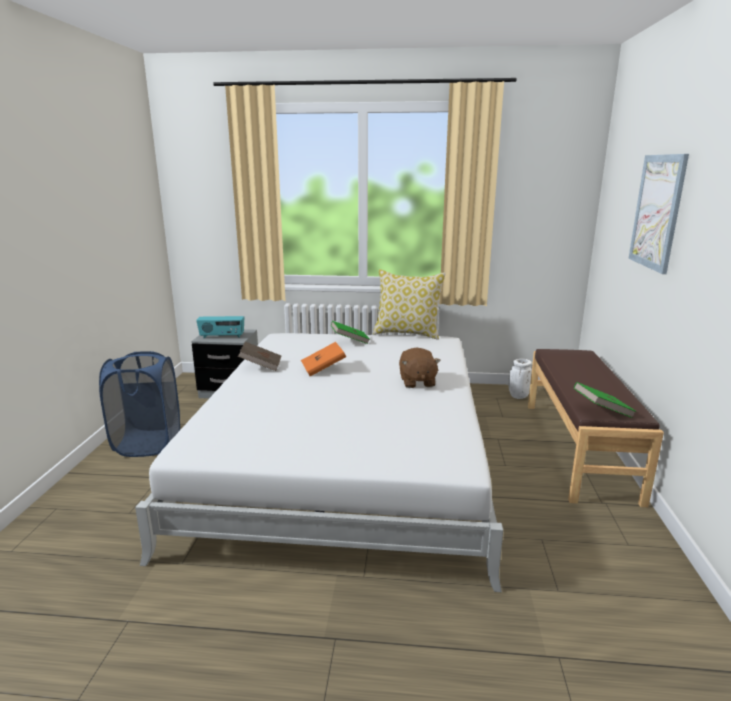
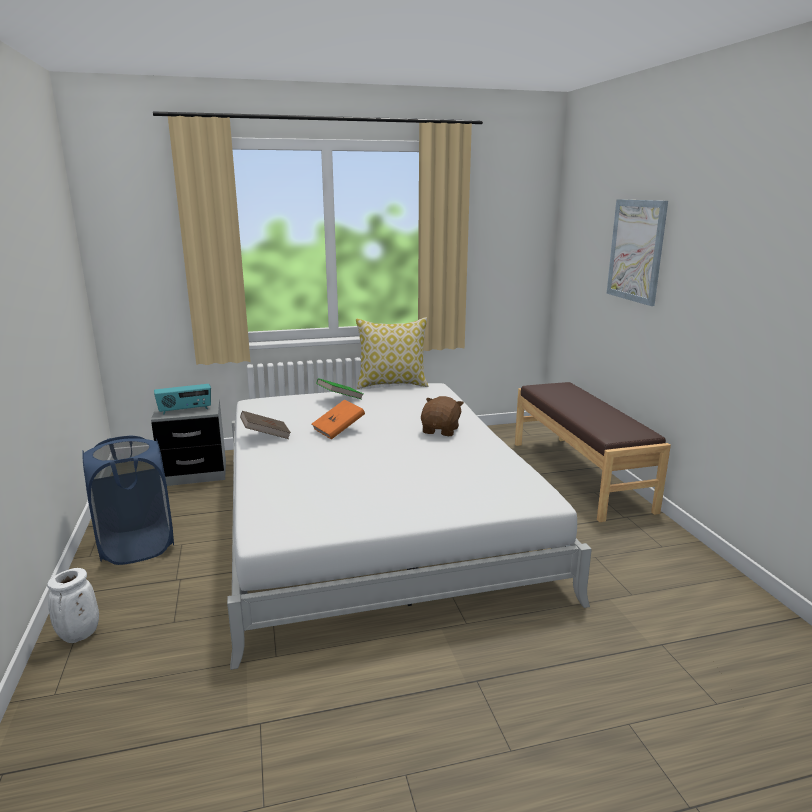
camera: 20 degrees left, 0 degrees up
brown plush toy [399,347,441,388] -> brown plush toy turned 135 degrees counterclockwise [421,396,464,436]
white vase [508,359,532,399] -> white vase moved to [47,568,99,643]
green book [574,382,637,418] -> none

